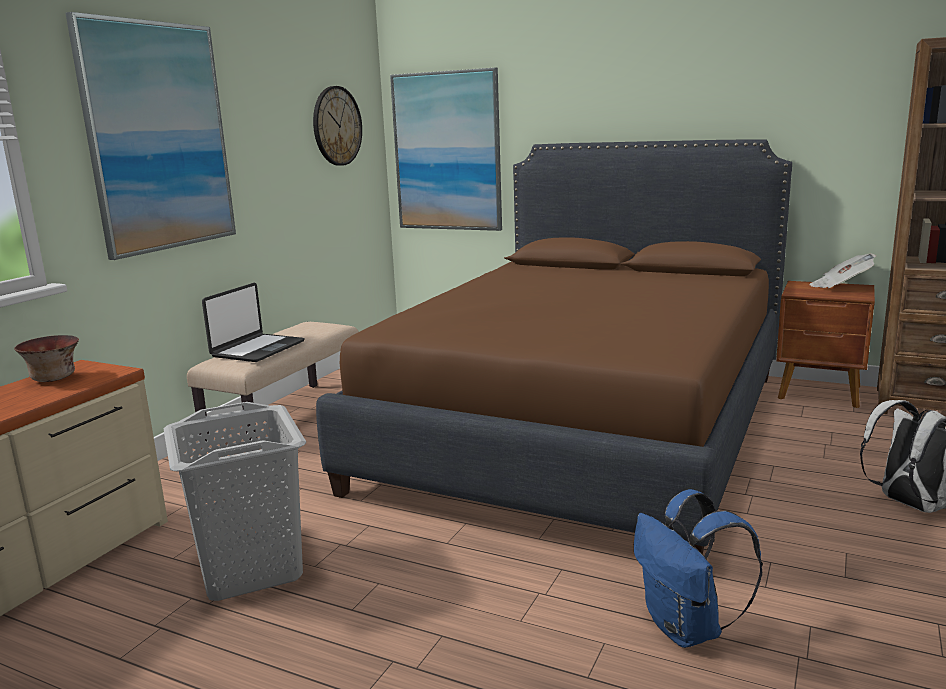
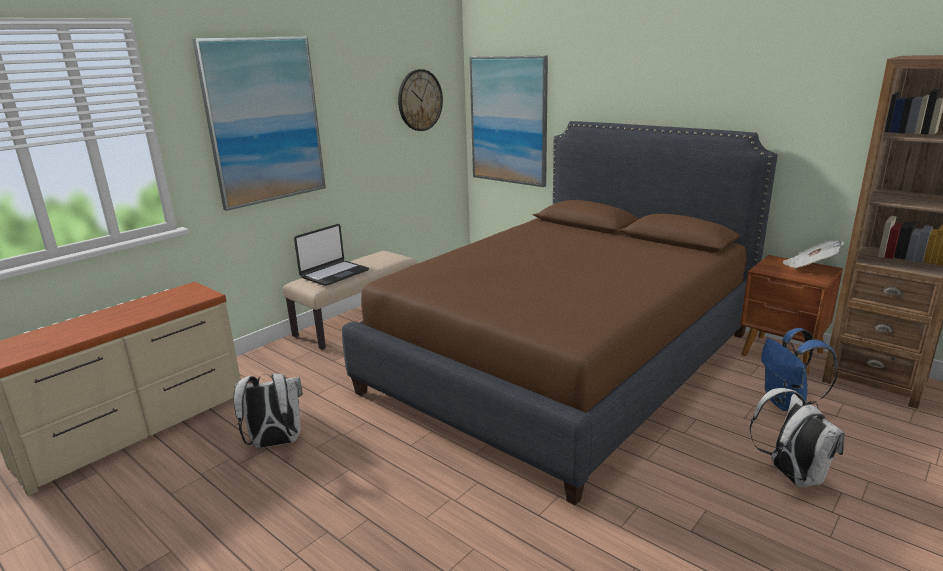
camera: 15 degrees right, 5 degrees up
bowl [14,335,79,382] -> none
grey laundry basket [163,402,306,601] -> white backpack [233,373,303,448]
blue backpack [634,489,763,648] -> blue backpack moved to [761,328,838,411]

